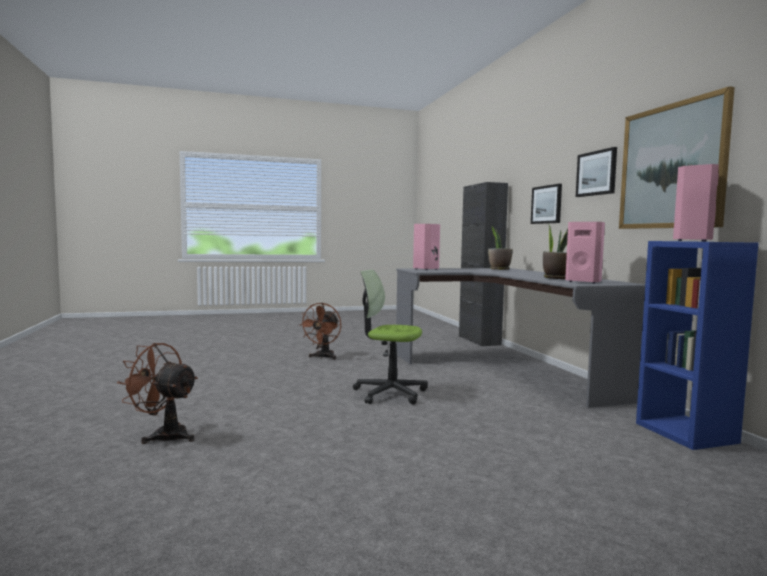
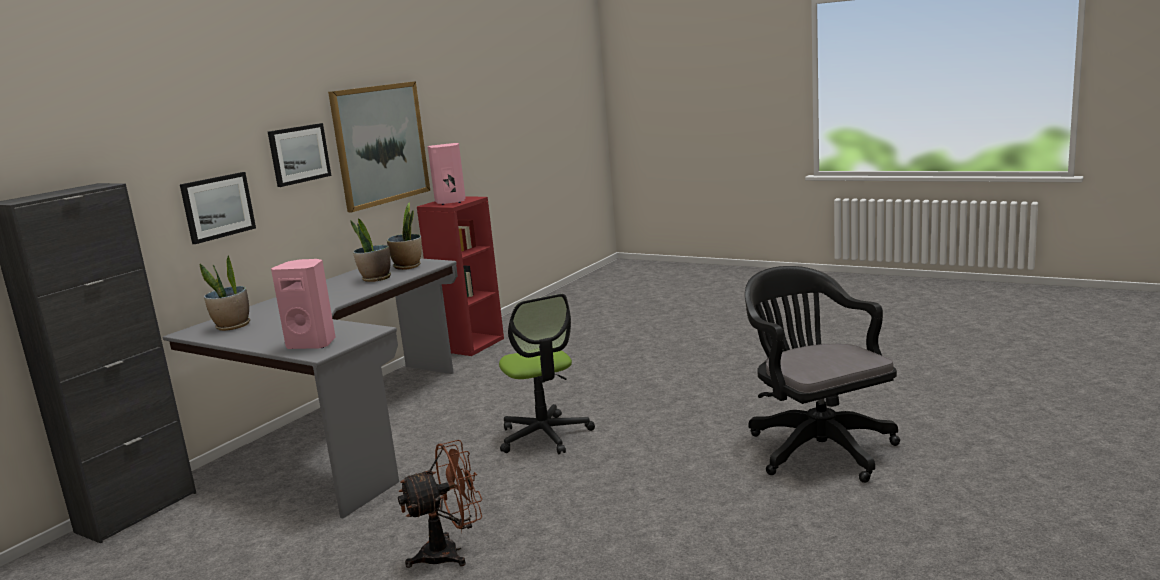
camera: 130 degrees left, 10 degrees up
brown fan [117,343,198,444] -> black office chair [745,266,900,483]
pink speaker [565,222,605,283] -> potted plant [387,202,422,270]
blue bookcase [636,241,759,450] -> red bookcase [417,196,504,356]

